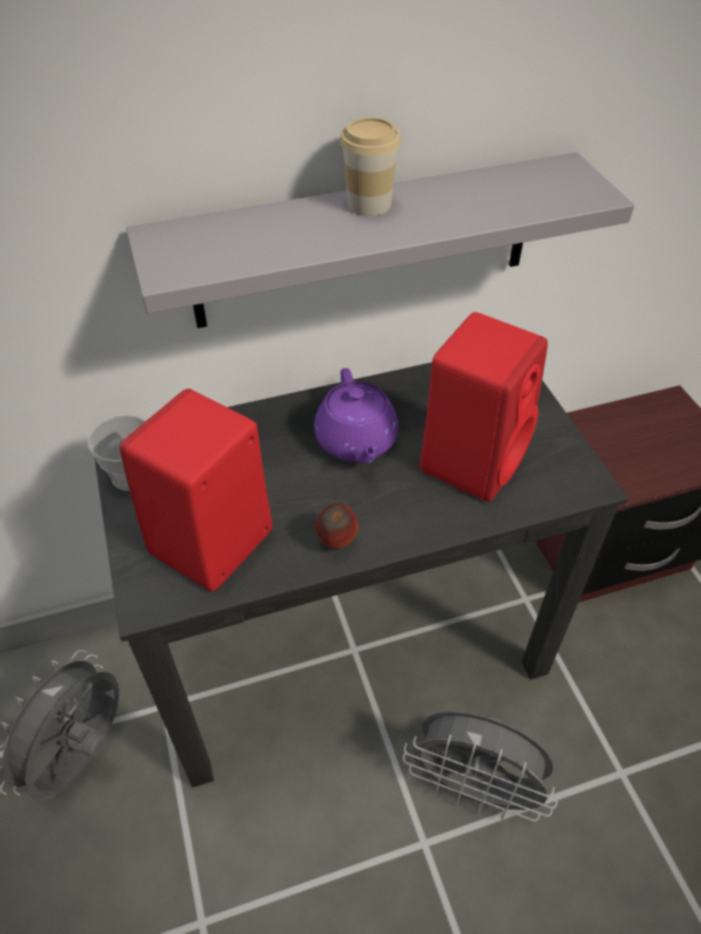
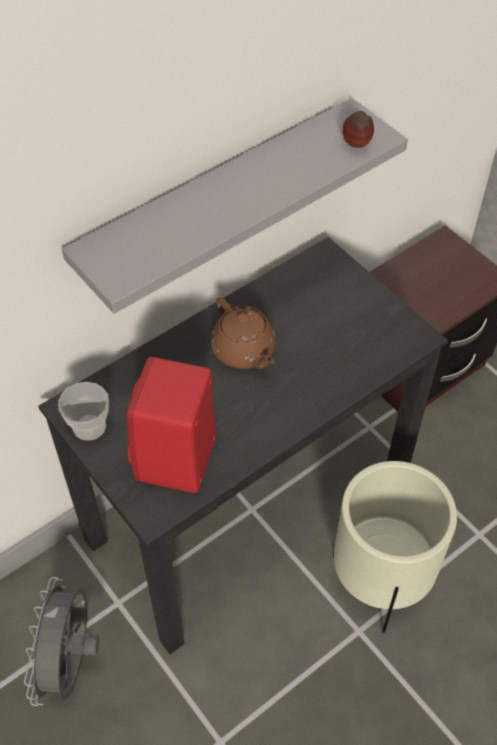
camera: 20 degrees left, 5 degrees up
purple teapot [314,368,398,463] -> brown teapot [211,297,276,369]
apple [315,503,358,549] -> apple moved to [343,111,374,148]
cup [340,117,402,216] -> none
grey fan [403,712,558,822] -> beige planter [333,461,457,633]
red speaker [420,312,548,502] -> none

